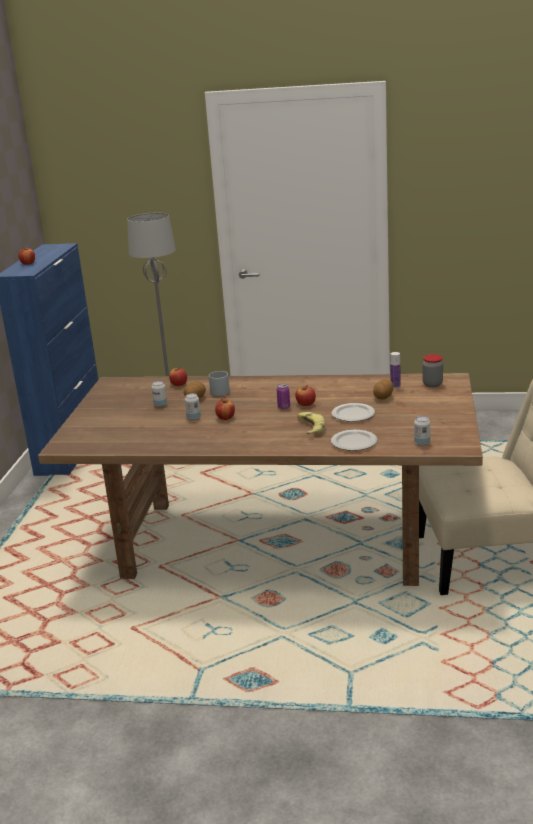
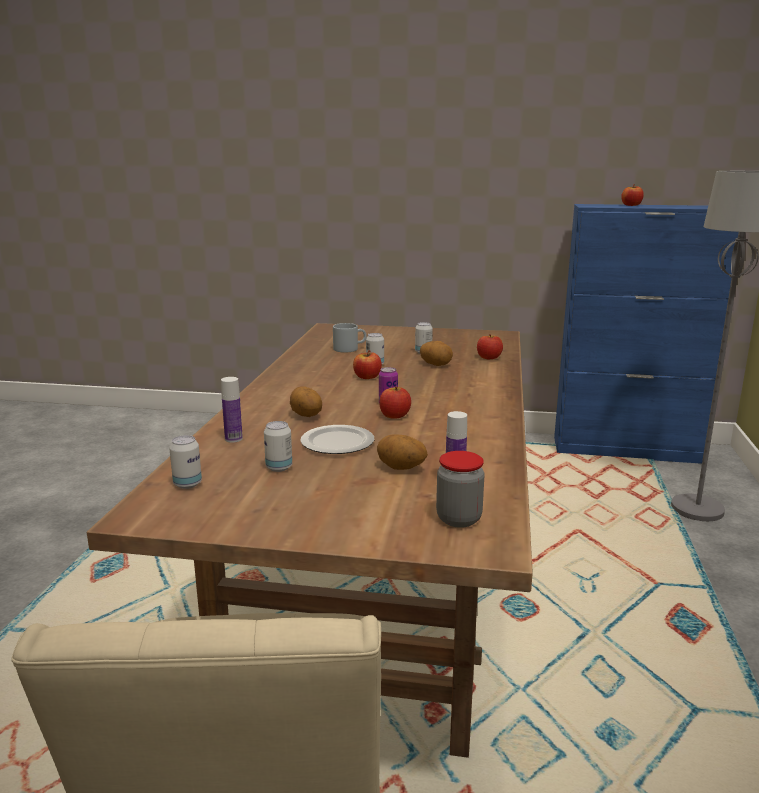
camera: 90 degrees right, 5 degrees down
grey mug [209,371,230,396] -> grey mug moved to [333,323,367,352]
banana [297,412,325,435] -> potato [290,386,322,417]
plate [331,430,377,451] -> bottle [221,377,243,443]
none -> can [264,421,292,472]

